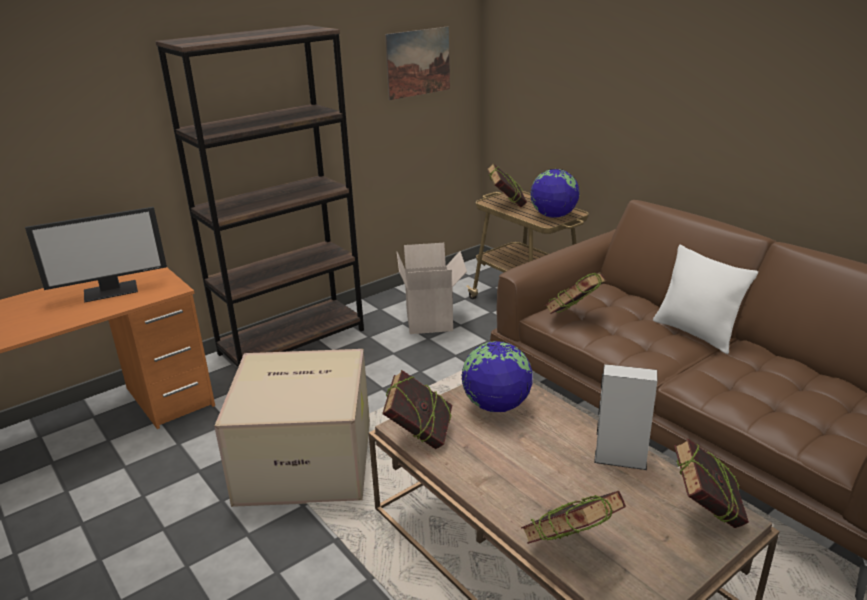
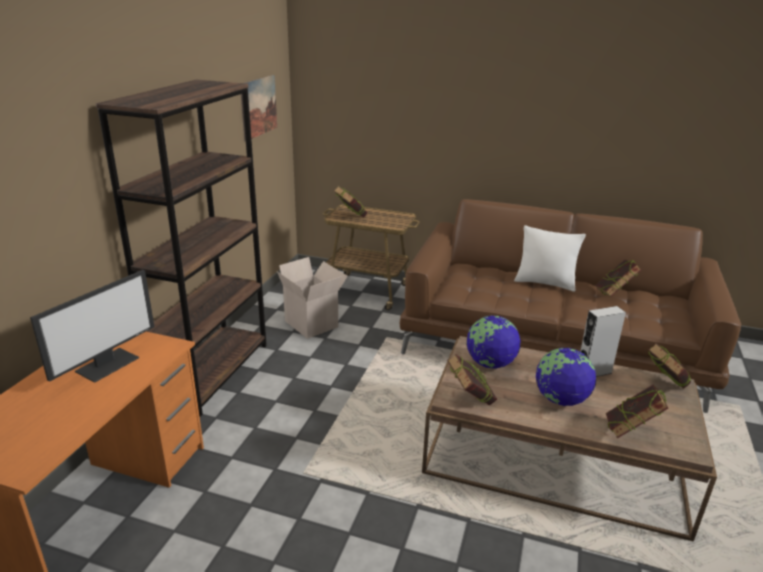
camera: 35 degrees left, 0 degrees up
cardboard box [214,349,370,507] -> none
globe [530,169,580,218] -> globe moved to [536,348,596,406]
book [545,272,606,314] -> book moved to [595,259,642,297]

